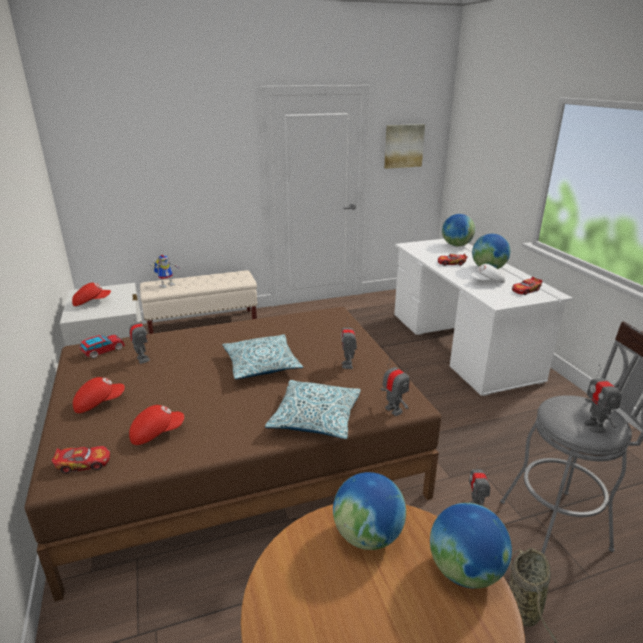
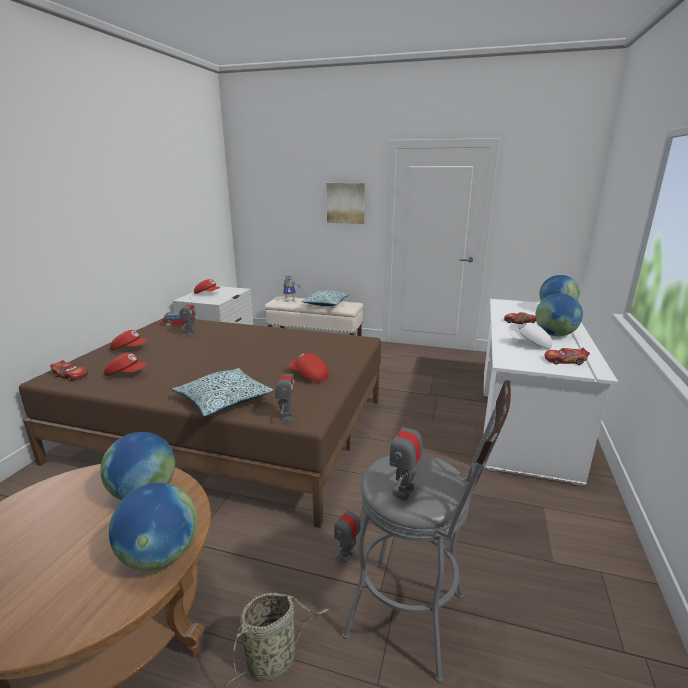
camera: 35 degrees right, 5 degrees down
pillow [222,334,303,379] -> pillow moved to [301,290,349,306]
toy robot [341,317,357,369] -> red cap [289,353,329,382]
picture [384,124,425,169] -> picture moved to [327,183,365,224]

